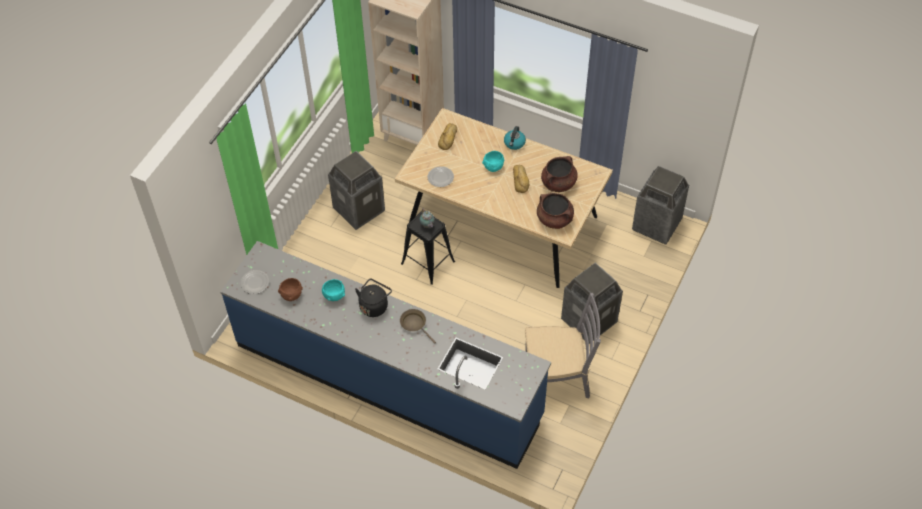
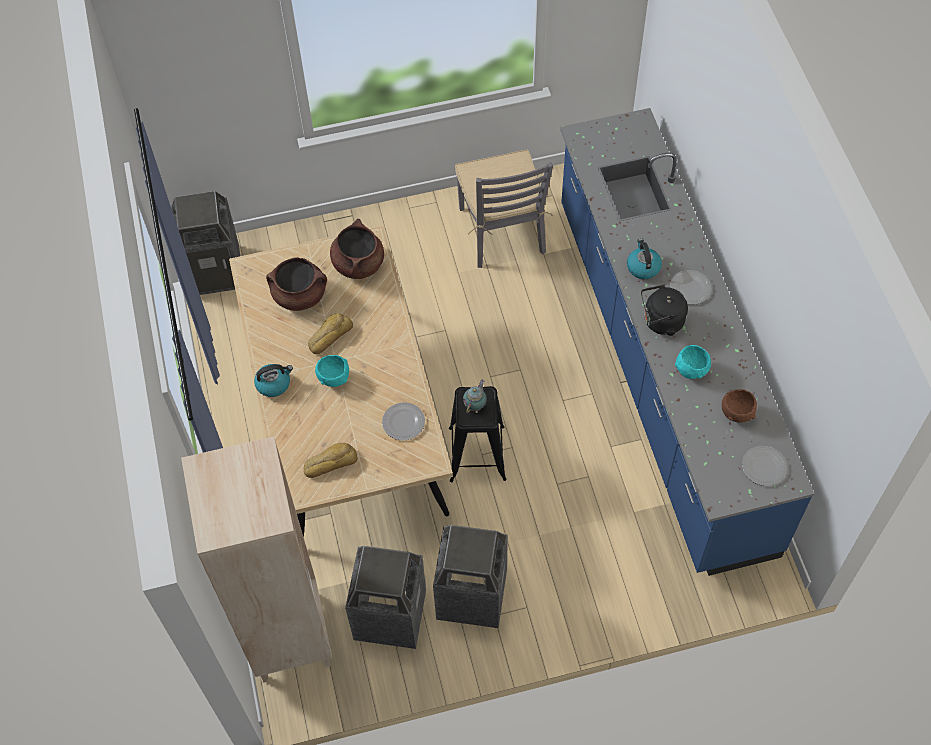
camera: 130 degrees left, 5 degrees up
brown frying pan [400,309,436,344] -> kettle [627,238,662,279]
grey chair [525,293,601,398] -> grey chair turned 150 degrees counterclockwise [455,150,553,268]
trash can [561,263,623,344] -> trash can moved to [345,546,426,649]
none -> plate [670,270,712,304]

